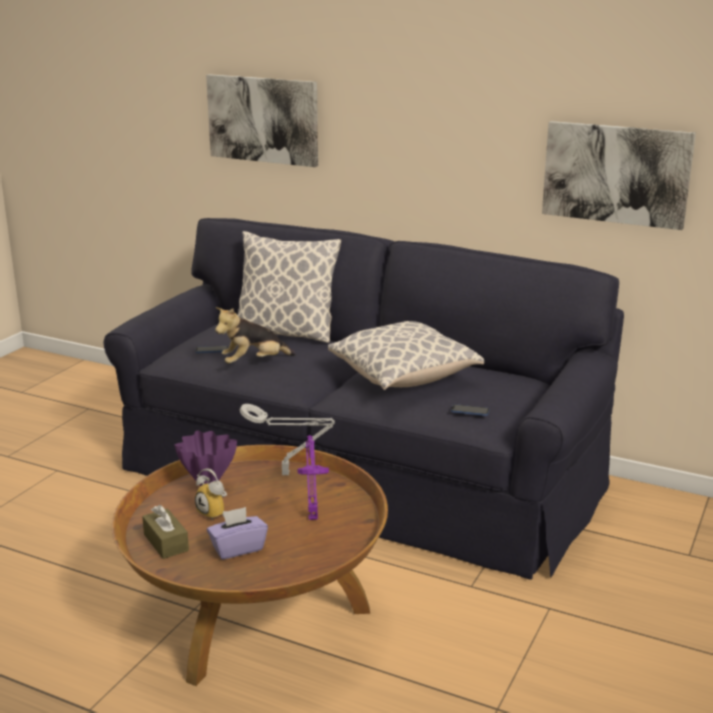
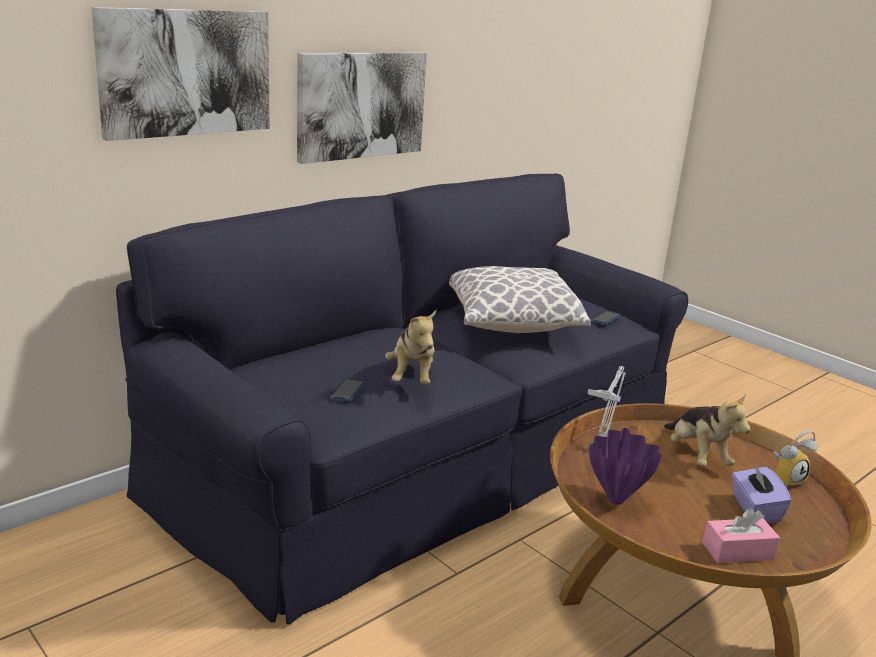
camera: 70 degrees left, 0 degrees up
brown tissue box [142,505,189,559] -> pink tissue box [702,508,780,563]
alarm clock [195,468,227,521] -> alarm clock moved to [773,430,817,487]
pillow [238,231,341,343] -> none
purple table lamp [298,435,329,520] -> plush toy [664,394,751,466]
picture [542,121,696,230] -> picture moved to [297,52,427,164]

